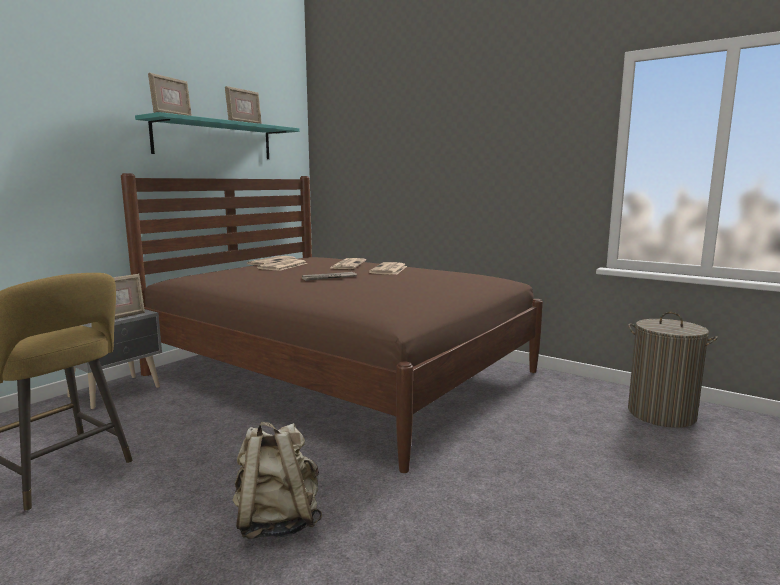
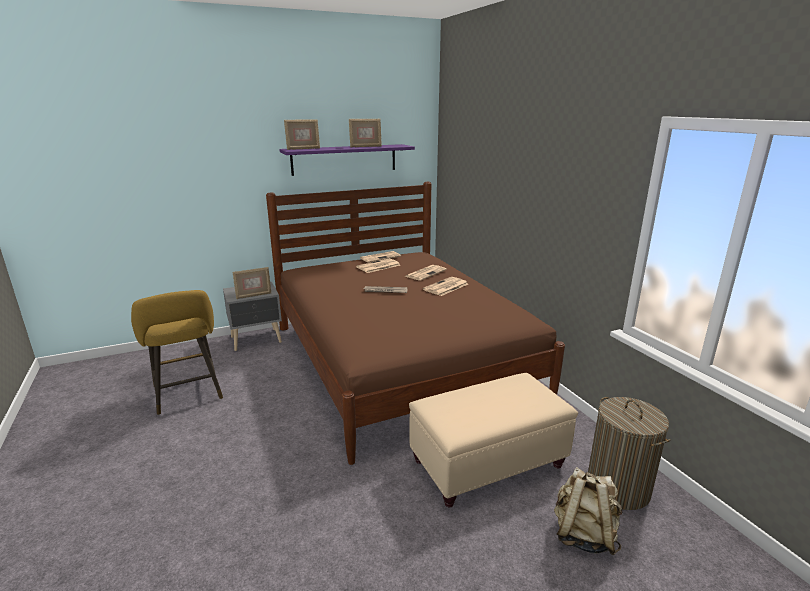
camera: 30 degrees right, 10 degrees up
turquoise shelf [135,112,300,159] -> purple shelf [279,144,415,176]
beige backpack [233,422,322,539] -> beige backpack moved to [554,467,622,556]
none -> beige ottoman [409,373,578,507]

